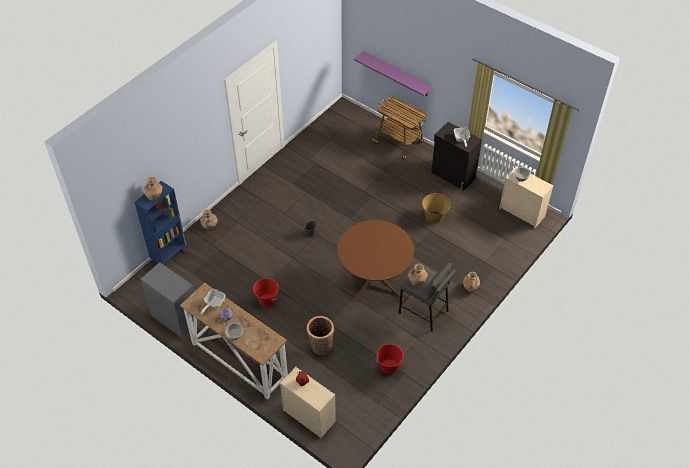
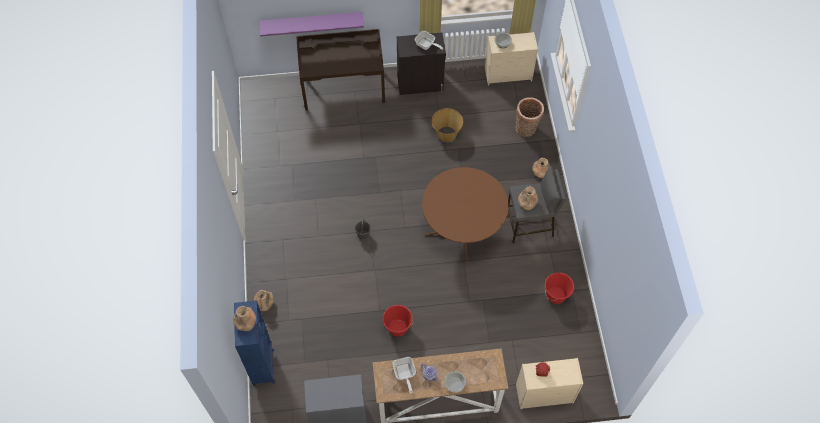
camera: 45 degrees left, 10 degrees up
basket [307,316,334,355] -> basket moved to [515,97,544,137]
cart [373,97,426,160] -> brown desk [296,29,385,110]

